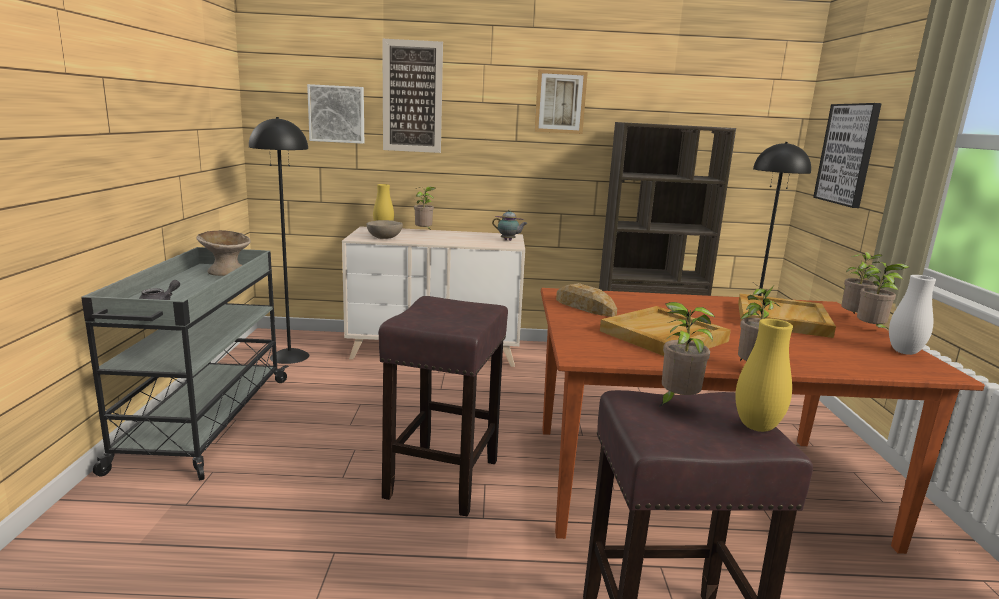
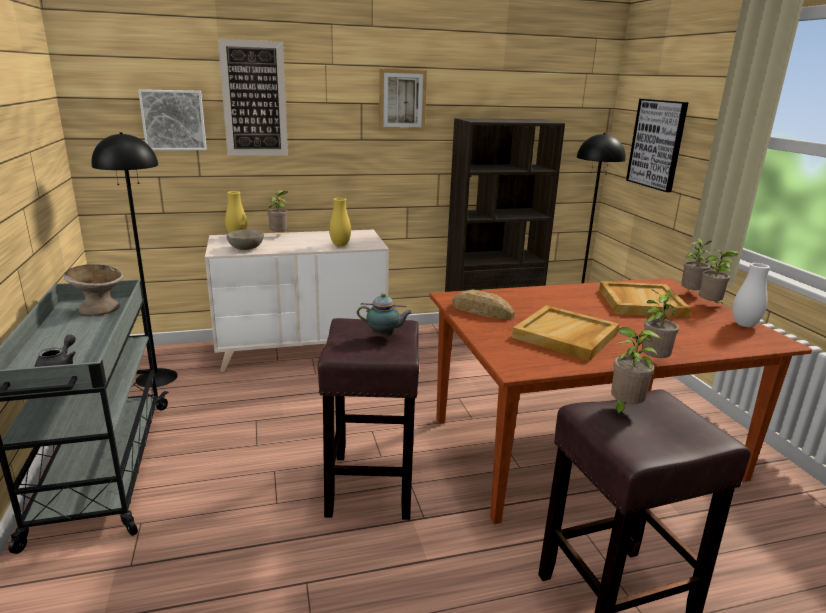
camera: 15 degrees left, 5 degrees up
teapot [492,209,527,241] -> teapot moved to [357,293,412,337]
yellow vase [735,318,793,432] -> yellow vase moved to [329,198,351,247]

